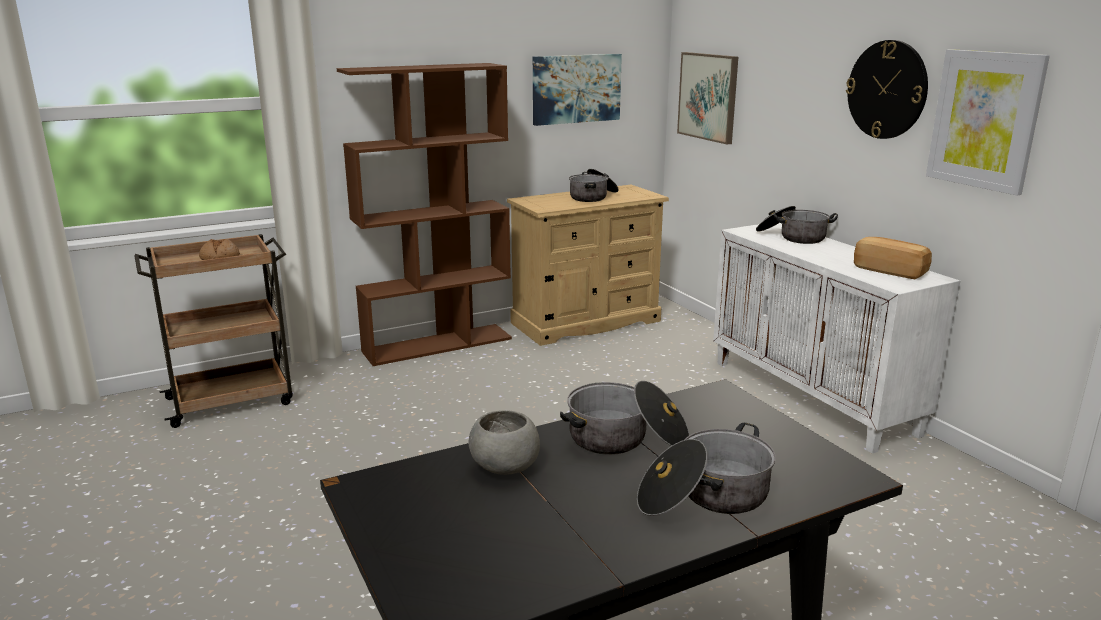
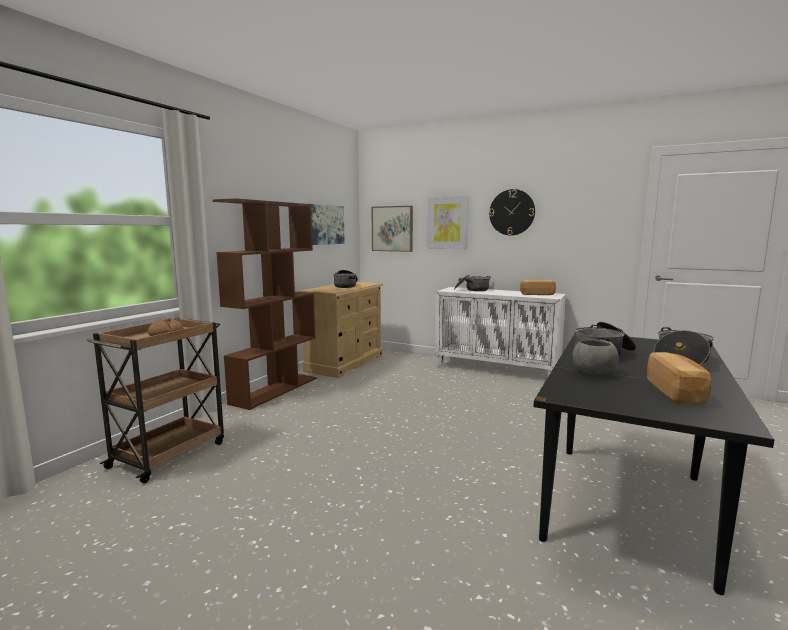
camera: 35 degrees left, 10 degrees down
picture [926,49,1050,196] -> picture moved to [427,195,469,249]
none -> bread [647,352,711,405]

